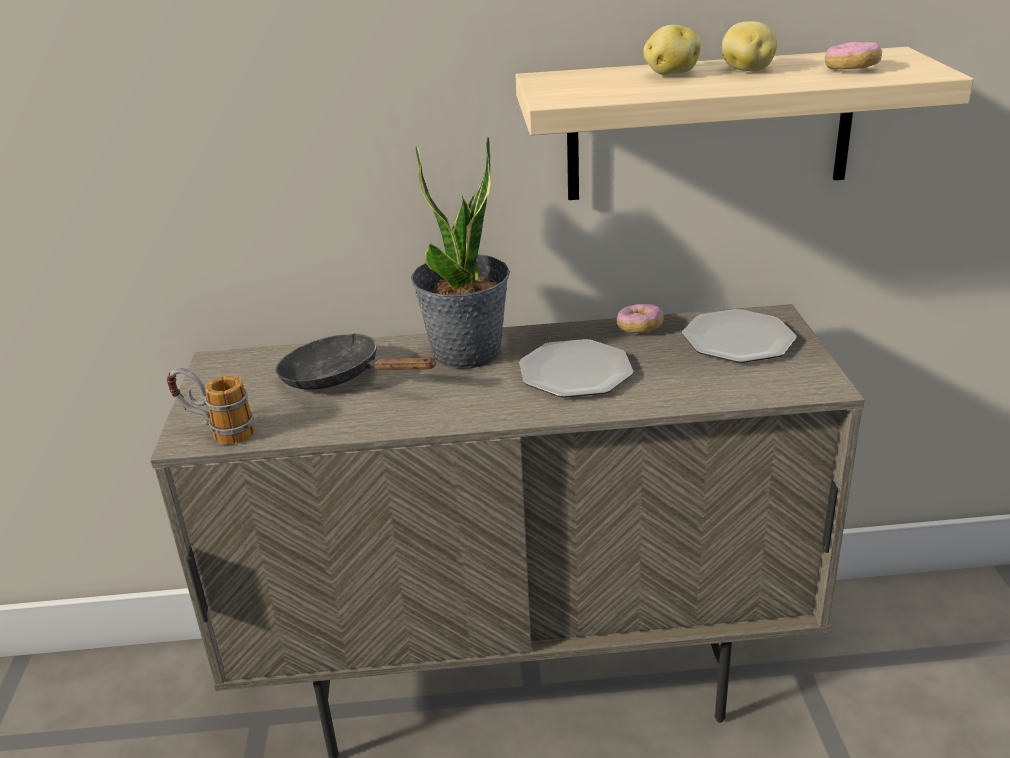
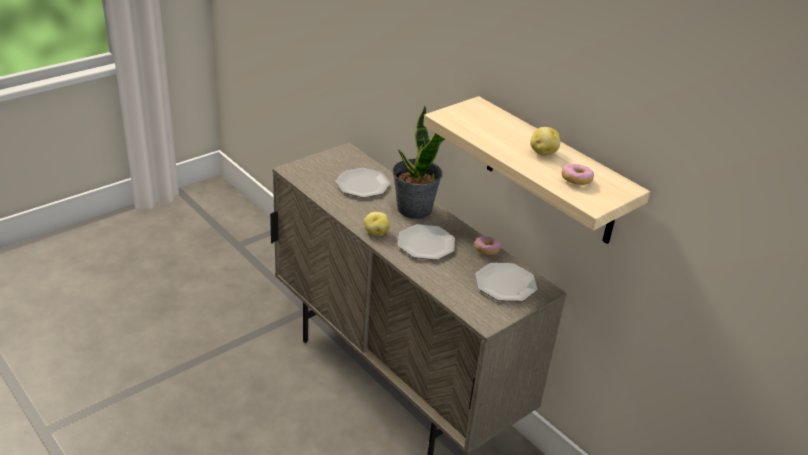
camera: 50 degrees right, 5 degrees up
mug [167,368,255,445] -> none
black frying pan [276,333,437,390] -> plate [336,168,390,198]
potato [643,25,701,75] -> potato moved to [364,212,390,236]

